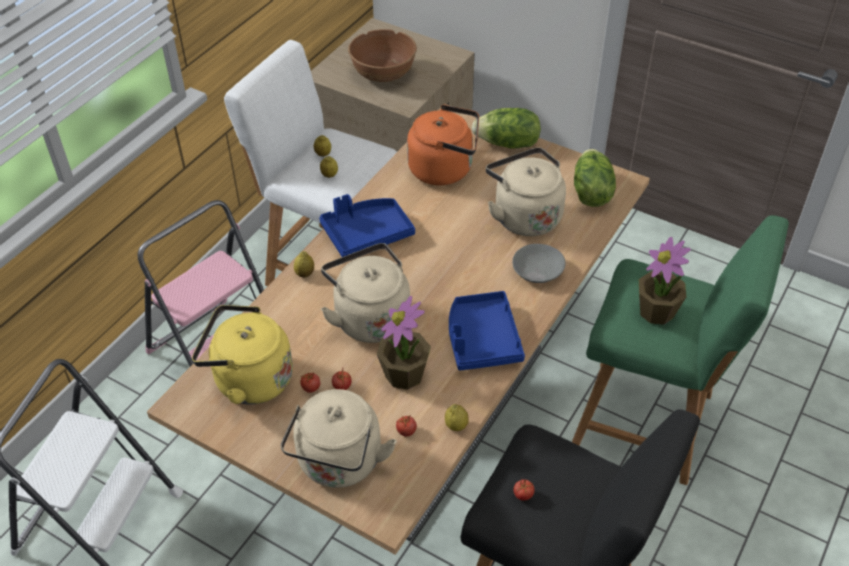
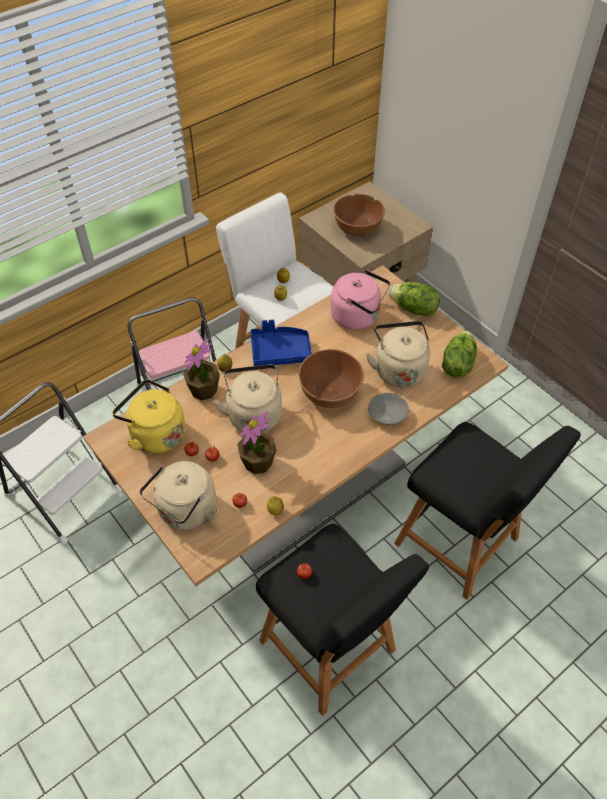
camera: 20 degrees right, 5 degrees up
orange kettle [407,105,479,186] -> pink kettle [331,270,390,330]
blue tray [449,291,525,370] -> none
green stool [572,215,789,485] -> black stool [394,422,581,600]
potted plant [639,237,691,325] -> potted plant moved to [183,338,220,400]
none -> brown bowl [298,349,364,408]

